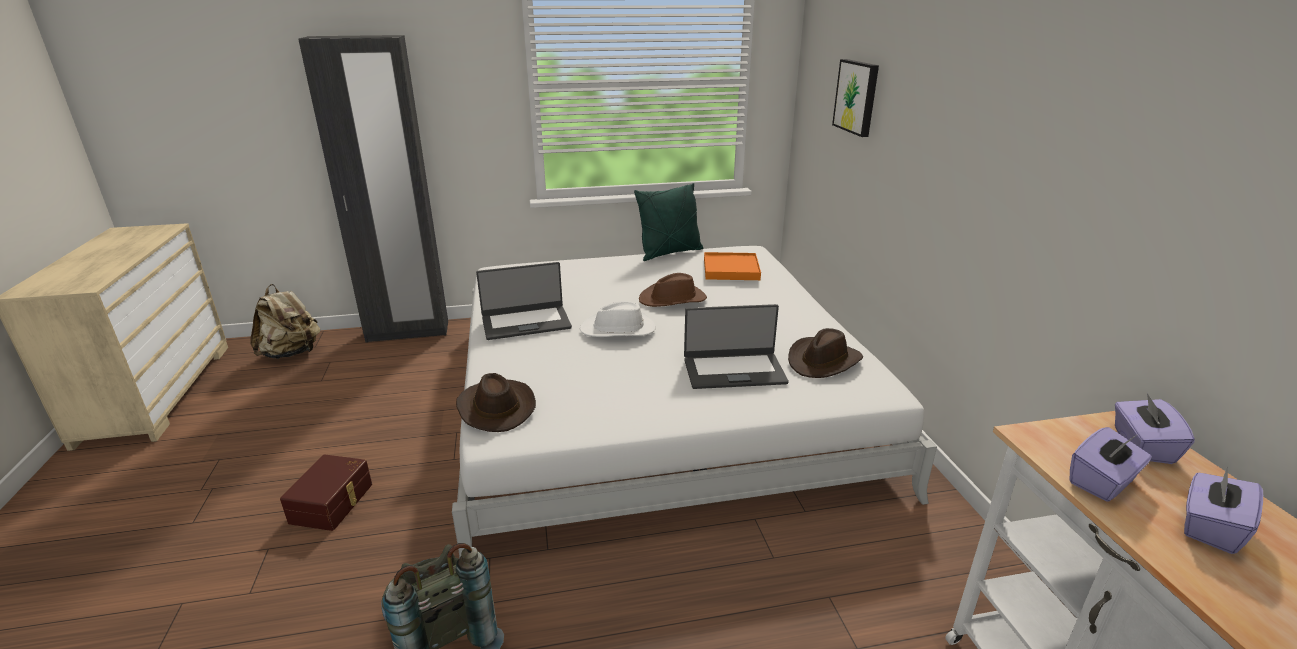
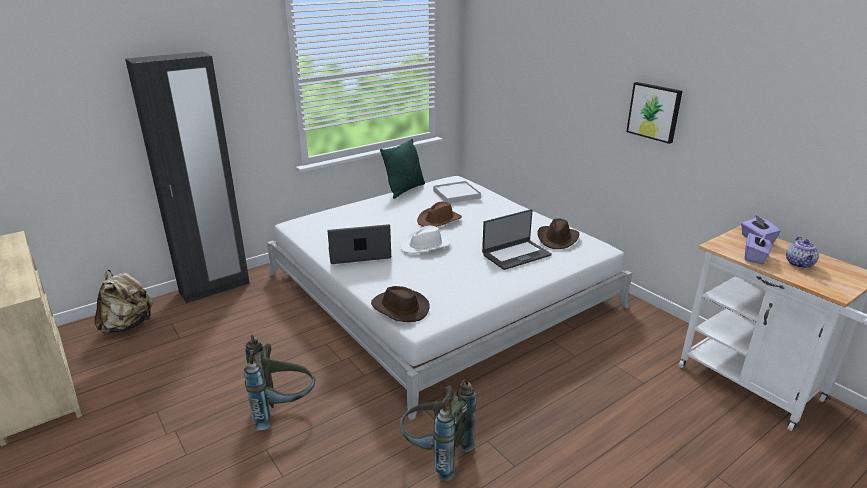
camera: 25 degrees left, 0 degrees up
brown storage box [280,454,372,531] -> grey backpack [244,335,315,431]
laptop [476,262,572,340] -> laptop turned 150 degrees counterclockwise [328,224,391,264]
orange tray [704,252,761,280] -> white tray [433,181,481,203]
picture [832,59,879,137] -> picture moved to [626,82,682,144]
purple tissue box [1184,466,1263,554] -> teapot [786,237,819,268]

